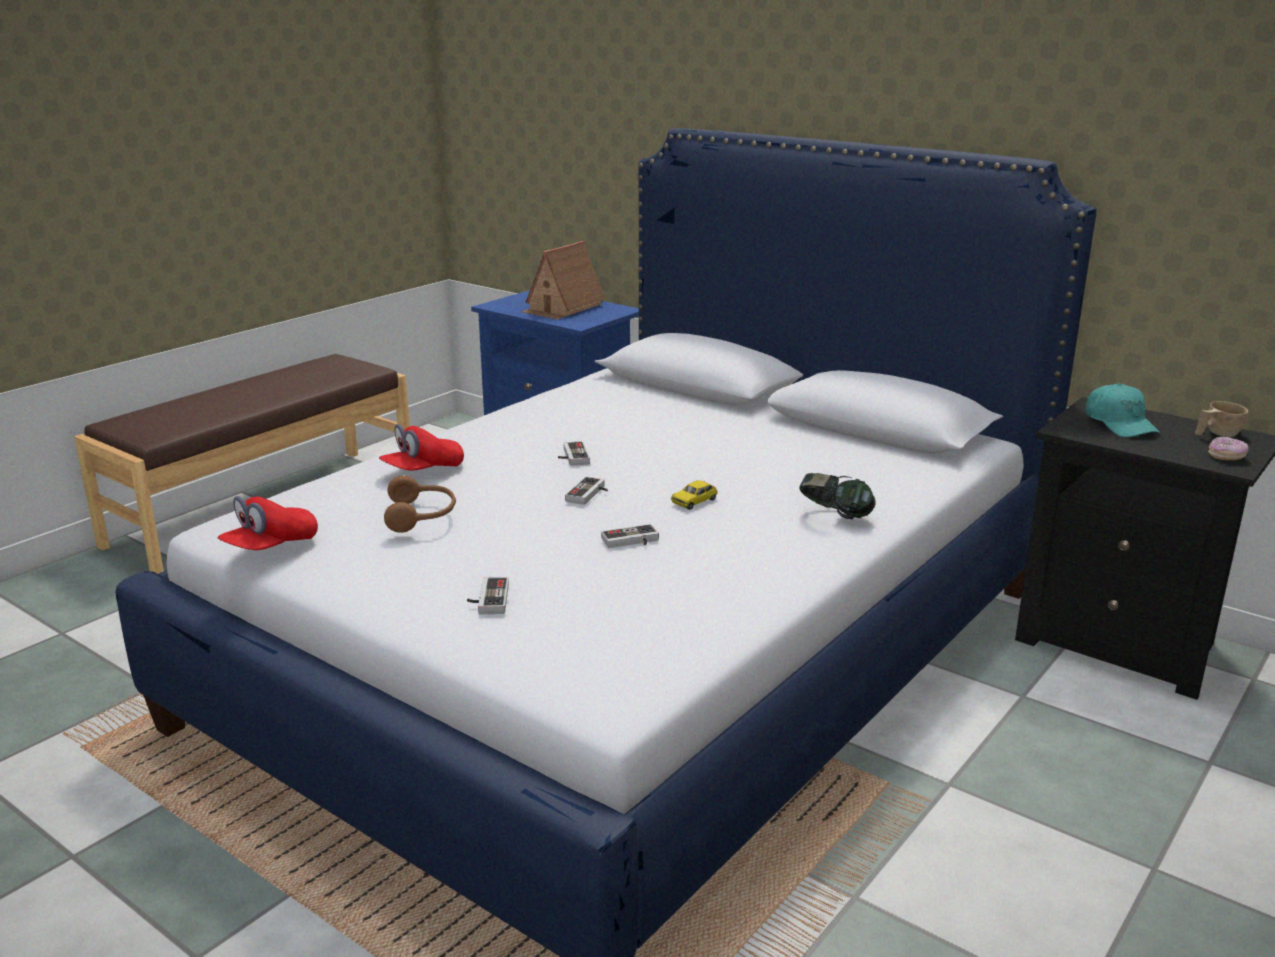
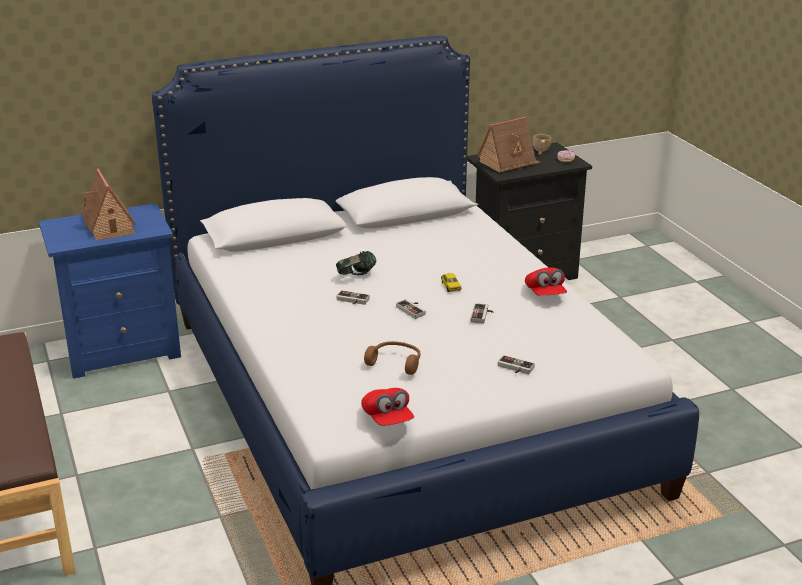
camera: 60 degrees left, 5 degrees up
red cap [379,424,464,471] -> red cap moved to [525,267,567,296]
headphones [799,473,876,519] -> headphones moved to [336,251,376,275]
turquoise cap [1086,383,1161,438] -> toy house [477,117,540,173]

